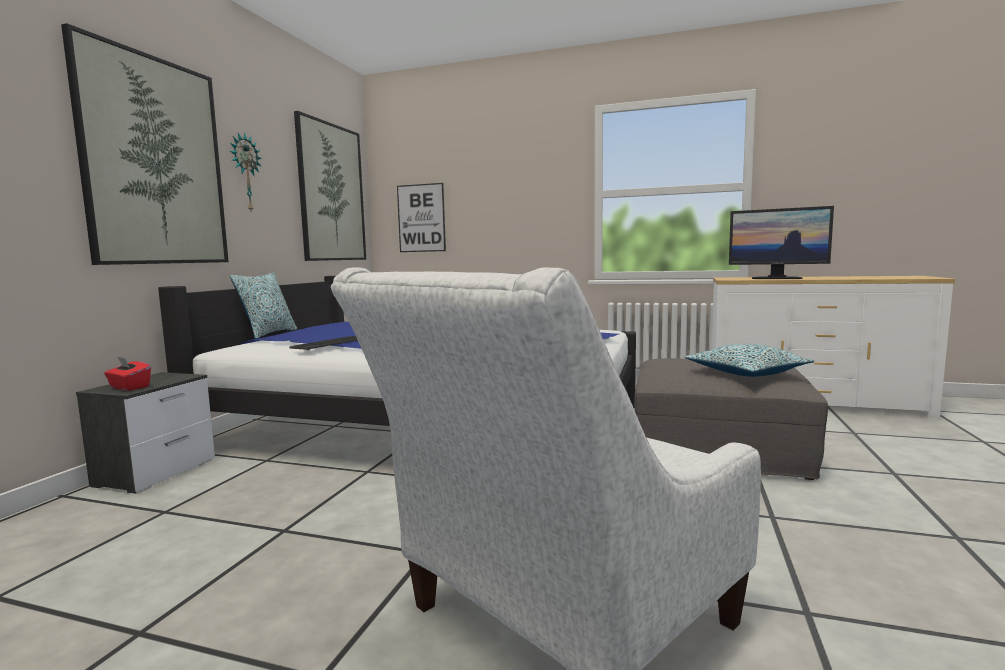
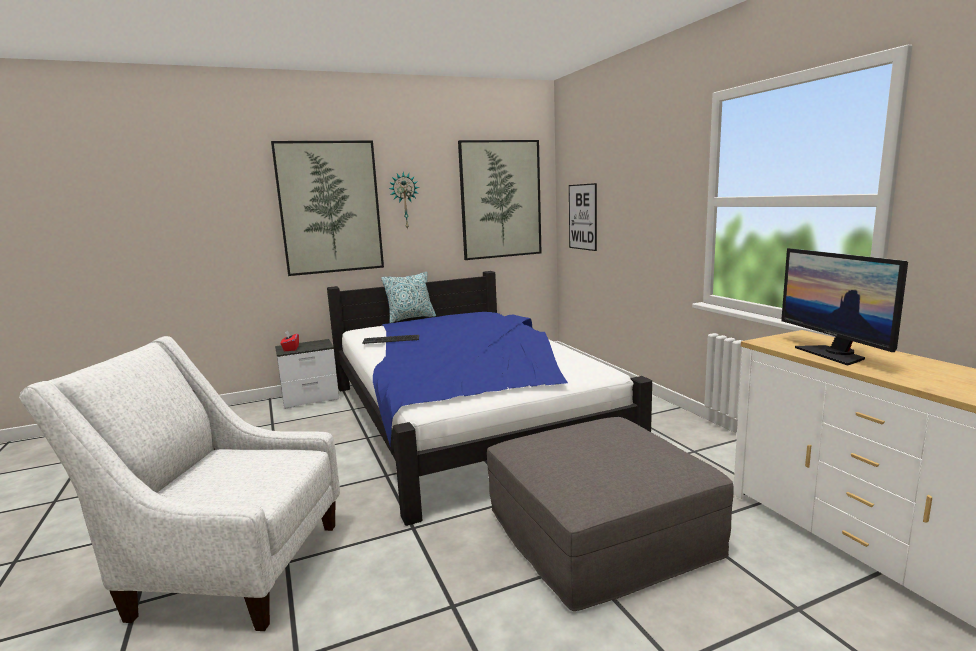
camera: 50 degrees right, 5 degrees up
pillow [684,344,814,377] -> none

